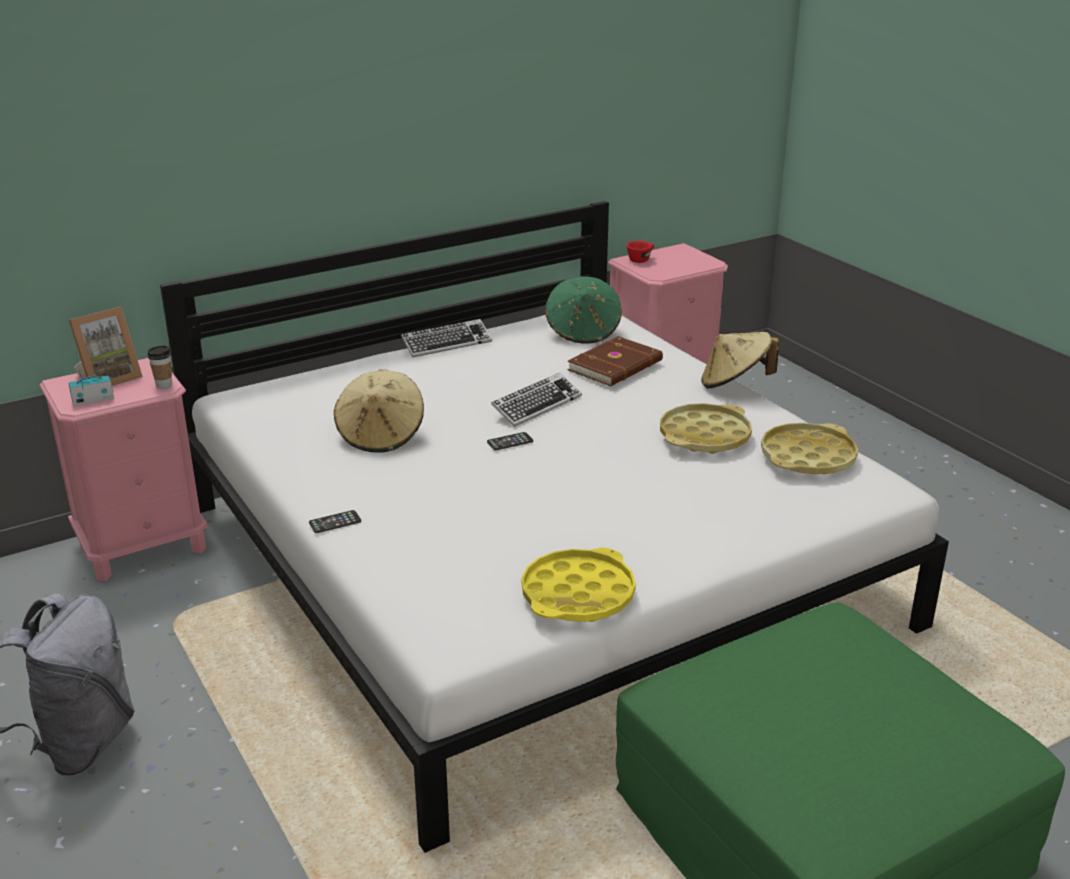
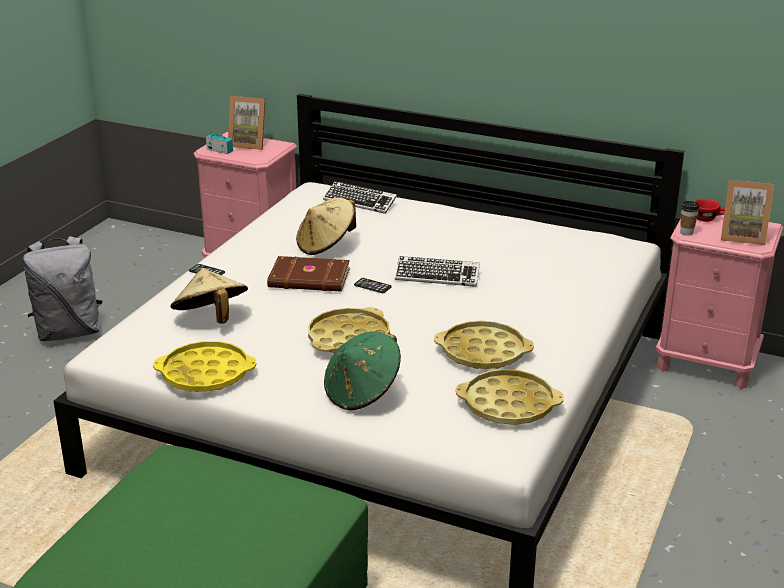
camera: 55 degrees right, 0 degrees up
cup [147,346,172,389] -> cup moved to [680,201,700,236]
keyboard [401,319,492,358] -> keyboard moved to [323,181,397,214]
green hat [545,276,622,344] -> green hat moved to [324,331,401,411]
brown book [568,336,663,386] -> brown book moved to [267,256,350,292]
beige hat [701,332,779,388] -> beige hat moved to [171,268,248,324]
none -> yellow tray [308,307,390,353]
none -> picture frame [721,180,774,245]

